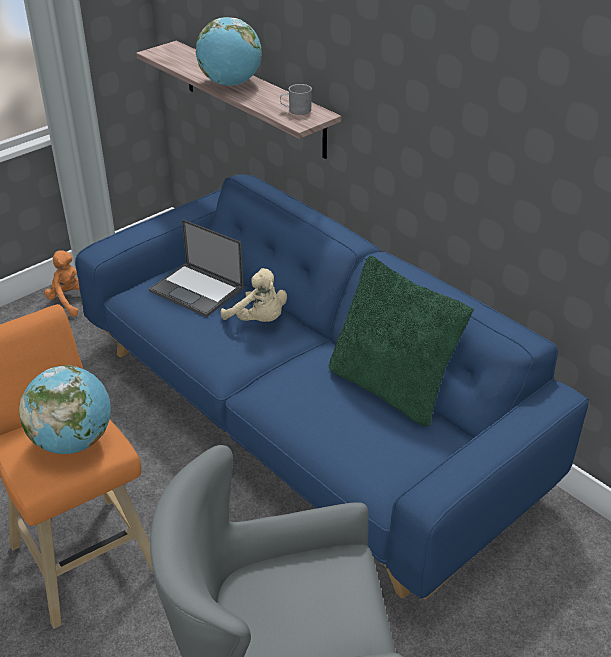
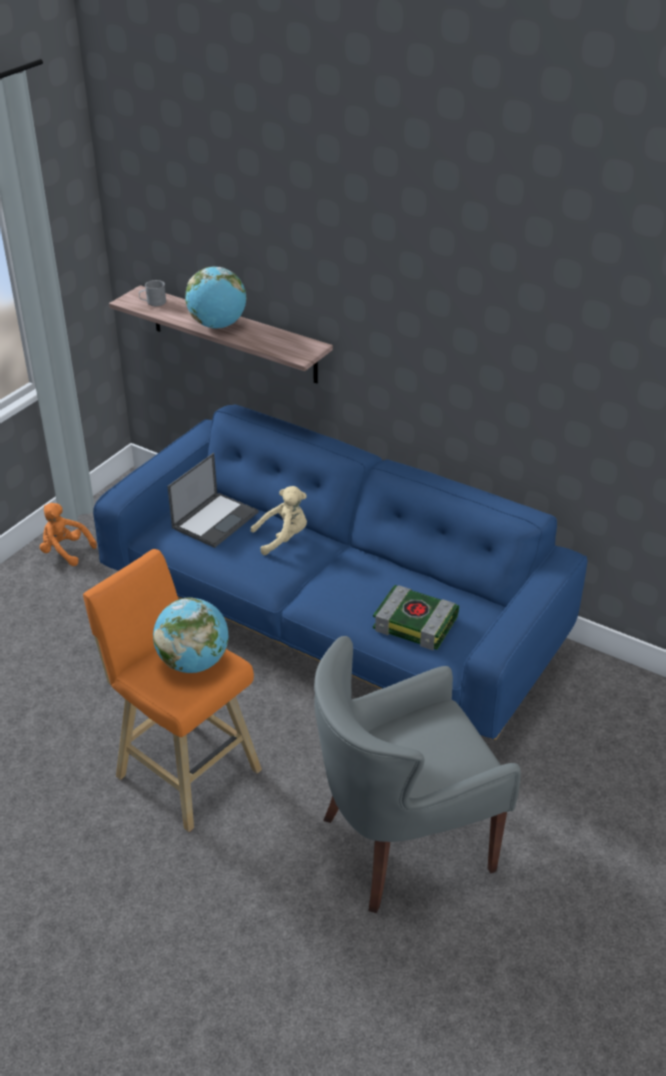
camera: 15 degrees left, 0 degrees up
laptop [149,219,244,317] -> laptop turned 75 degrees counterclockwise [167,453,258,548]
beige plush toy [221,268,287,322] -> beige plush toy turned 45 degrees counterclockwise [251,486,307,555]
grey mug [280,84,312,115] -> grey mug moved to [139,280,166,306]
green pillow [329,256,474,427] -> none
none -> book [373,585,459,650]

